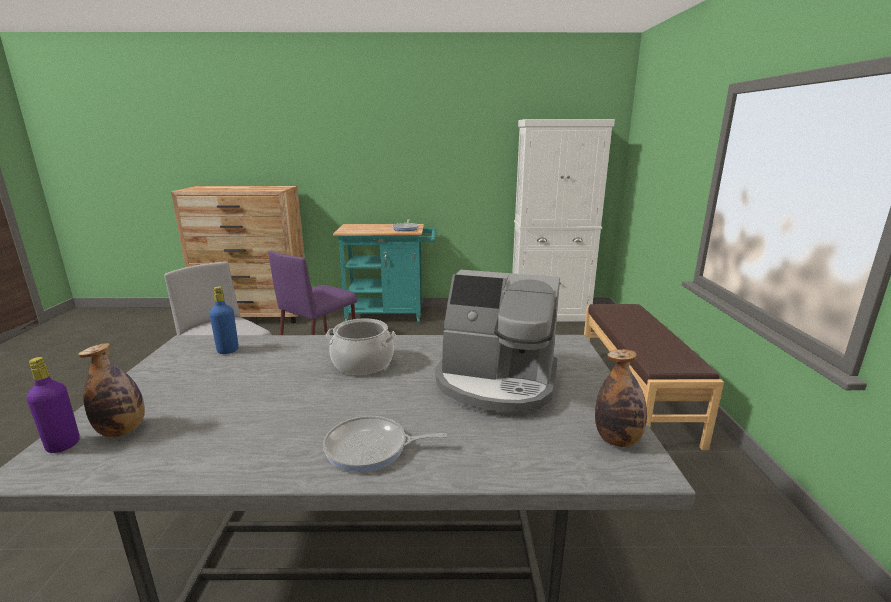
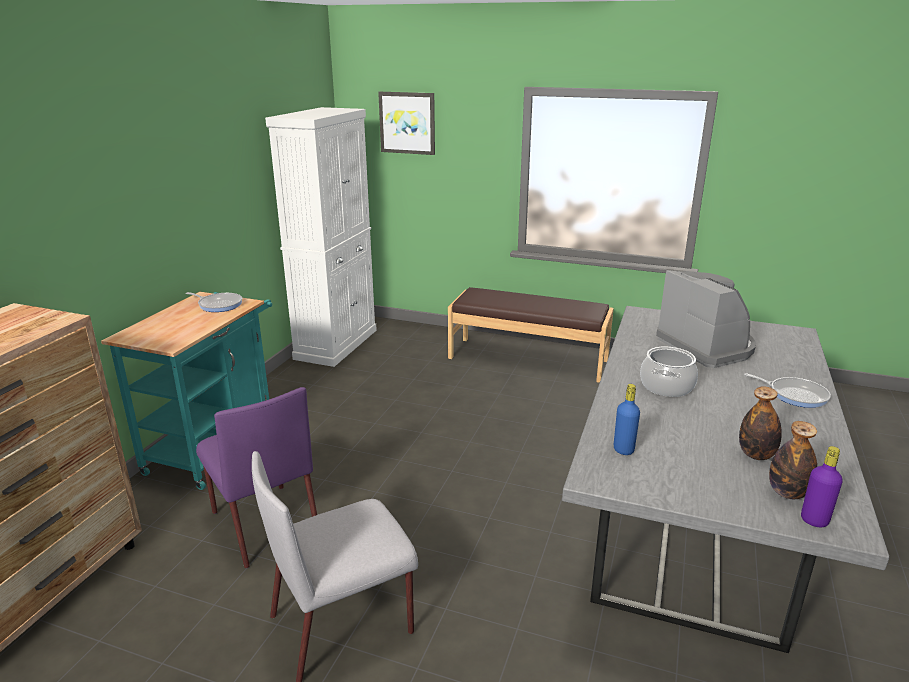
camera: 70 degrees left, 5 degrees up
frying pan [323,416,448,472] -> frying pan turned 75 degrees counterclockwise [744,373,831,408]
coffee machine [435,270,560,416] -> coffee machine turned 60 degrees counterclockwise [656,270,756,368]
bottle [595,349,647,447] -> bottle moved to [739,386,782,460]
none -> picture [378,92,435,155]

